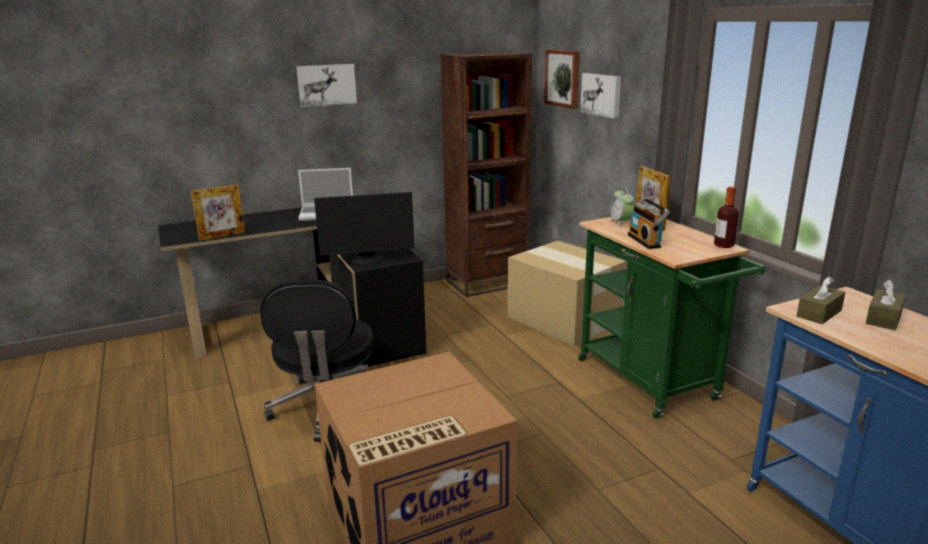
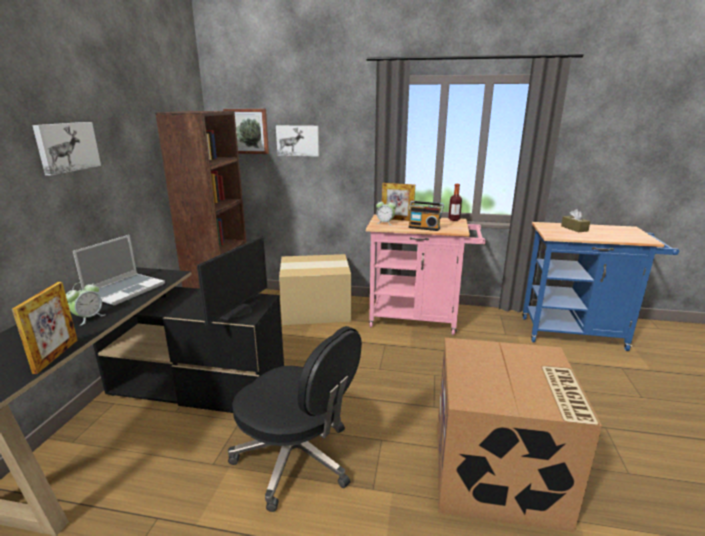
camera: 55 degrees left, 0 degrees up
green cart [578,217,766,419] -> pink cart [366,215,486,335]
brown tissue box [797,276,845,324] -> none
none -> alarm clock [66,282,106,325]

